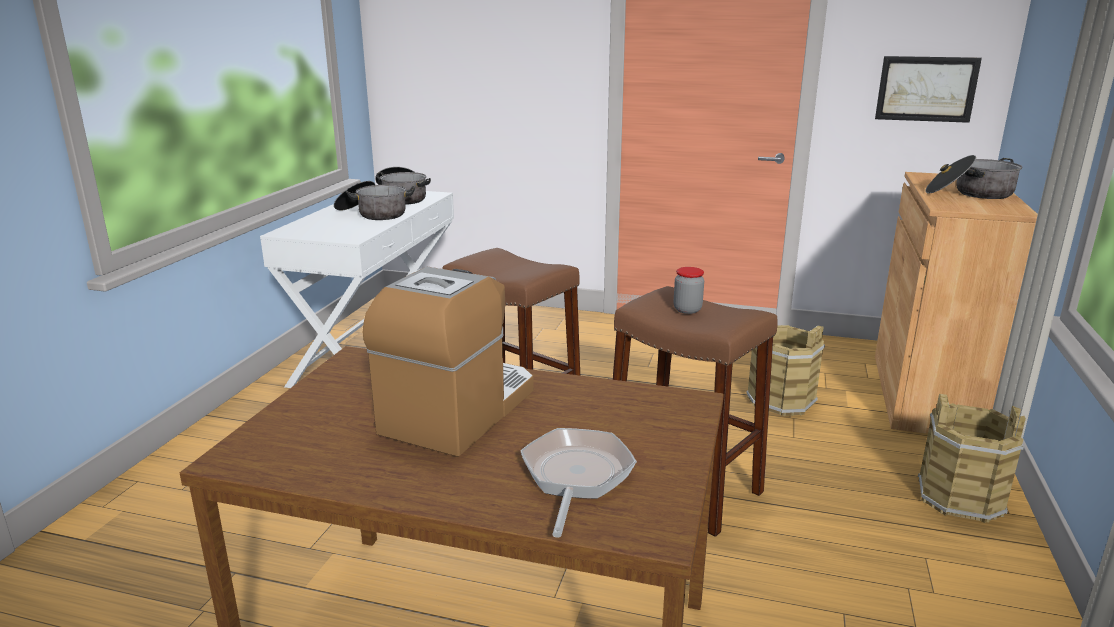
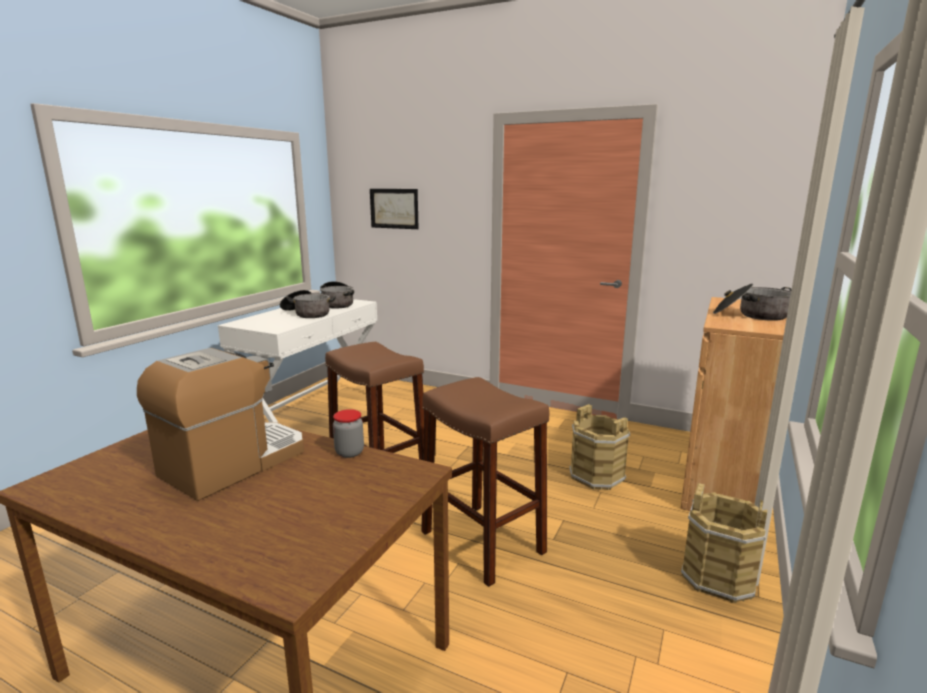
camera: 10 degrees right, 5 degrees down
frying pan [521,428,637,538] -> none
jar [674,267,704,314] -> jar moved to [333,409,364,458]
picture [875,56,982,123] -> picture moved to [370,189,419,229]

